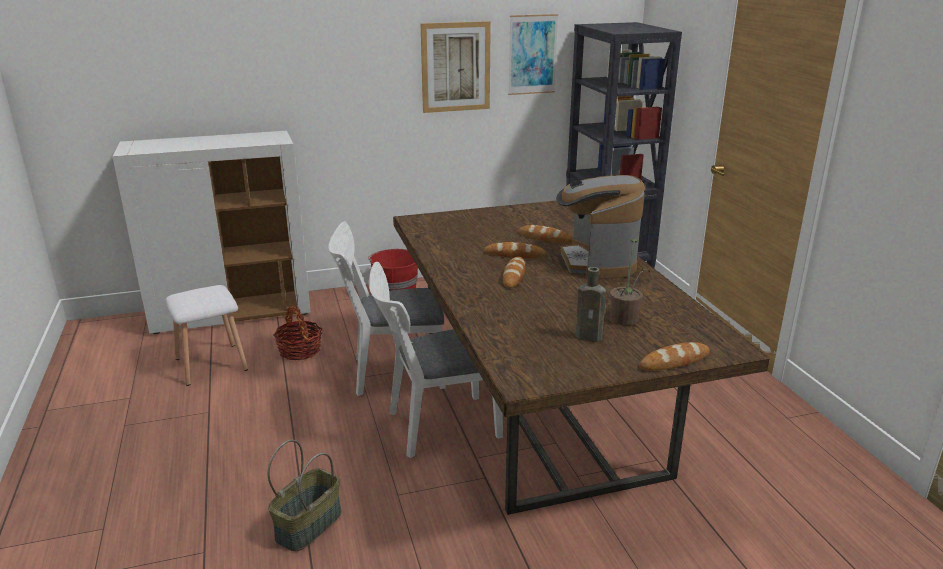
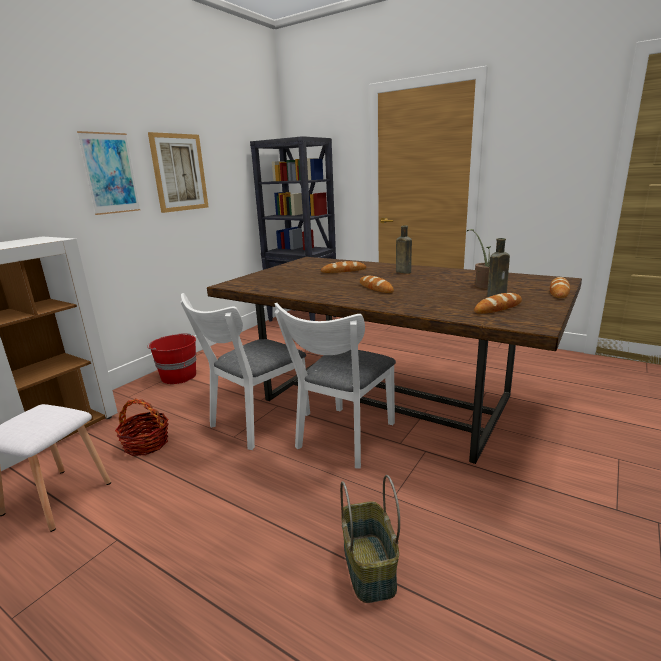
camera: 40 degrees left, 5 degrees down
bread [484,242,547,258] -> bread moved to [474,293,522,314]
picture [508,14,558,95] -> picture moved to [77,131,140,215]
coffee machine [556,175,645,279] -> brown bottle [396,226,412,274]

